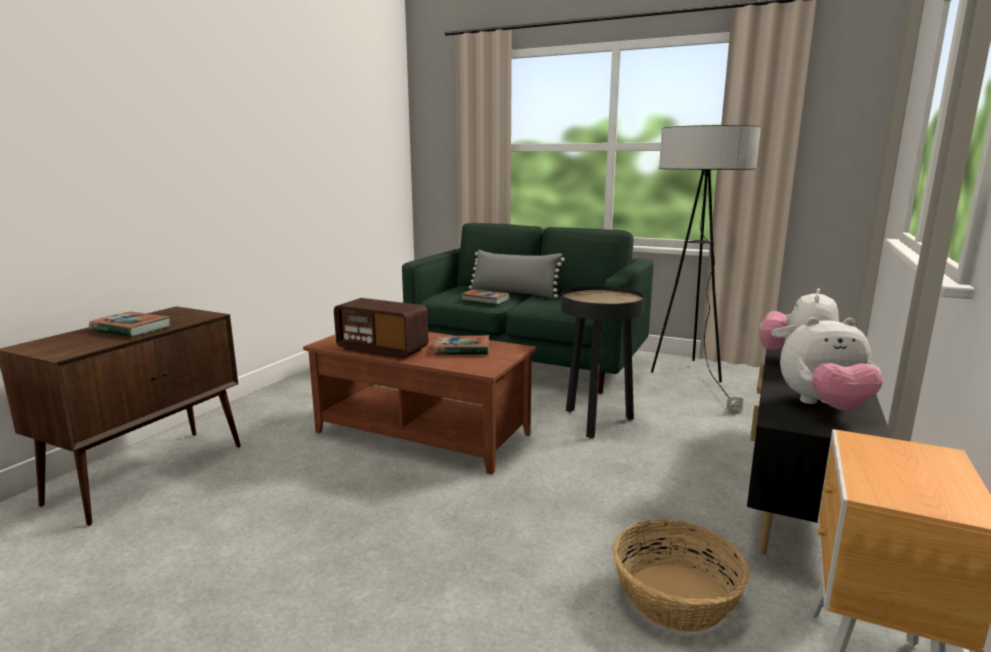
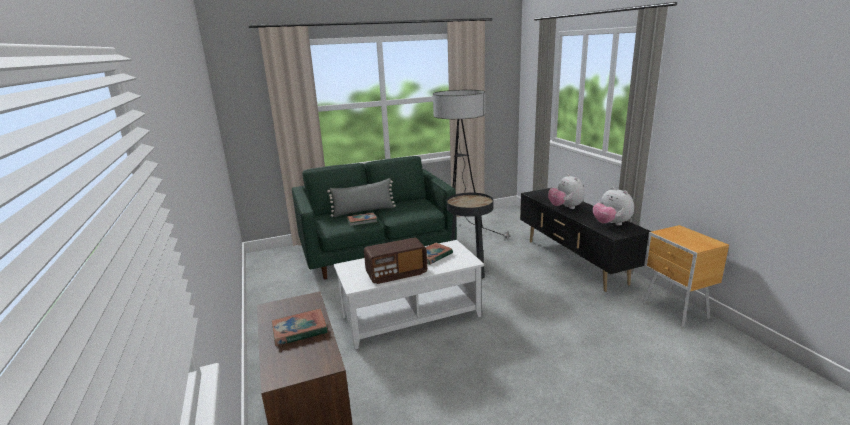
camera: 45 degrees left, 5 degrees up
brown coffee table [303,332,536,474] -> white coffee table [334,240,484,349]
basket [613,520,750,632] -> none
plush toy [780,317,883,410] -> plush toy turned 105 degrees clockwise [593,187,634,226]

